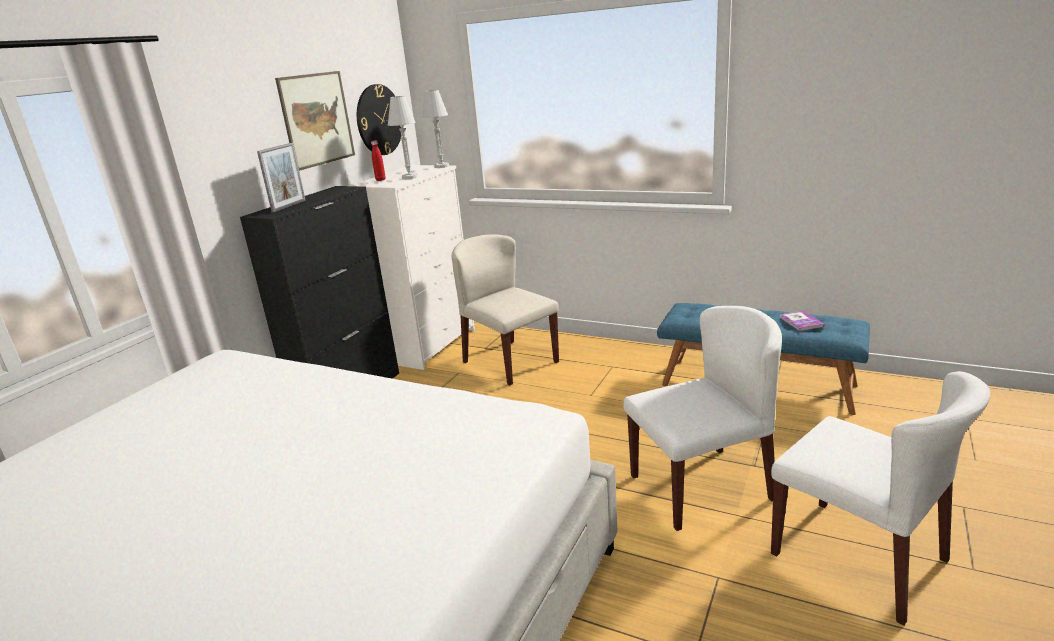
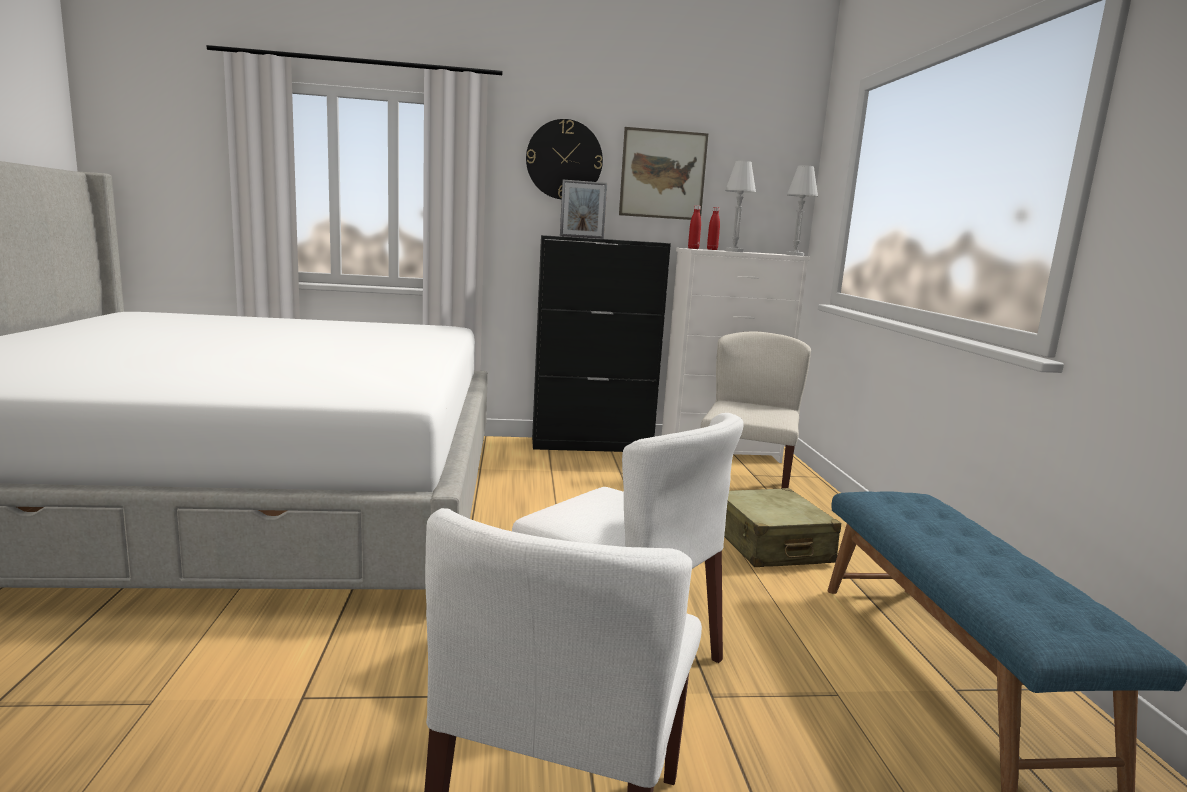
camera: 55 degrees right, 10 degrees down
wall clock [357,84,402,155] -> wall clock moved to [526,119,603,199]
book [780,311,824,331] -> none
none -> red bottle [688,205,701,249]
none -> beige suitcase [724,488,841,567]

